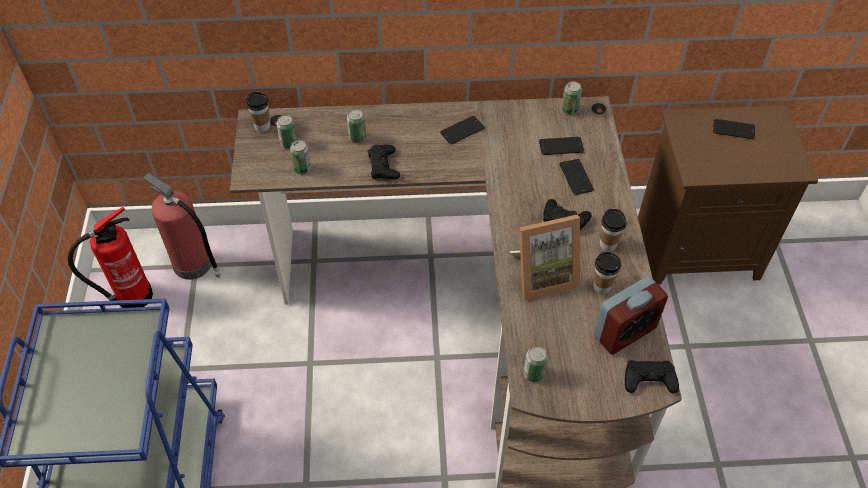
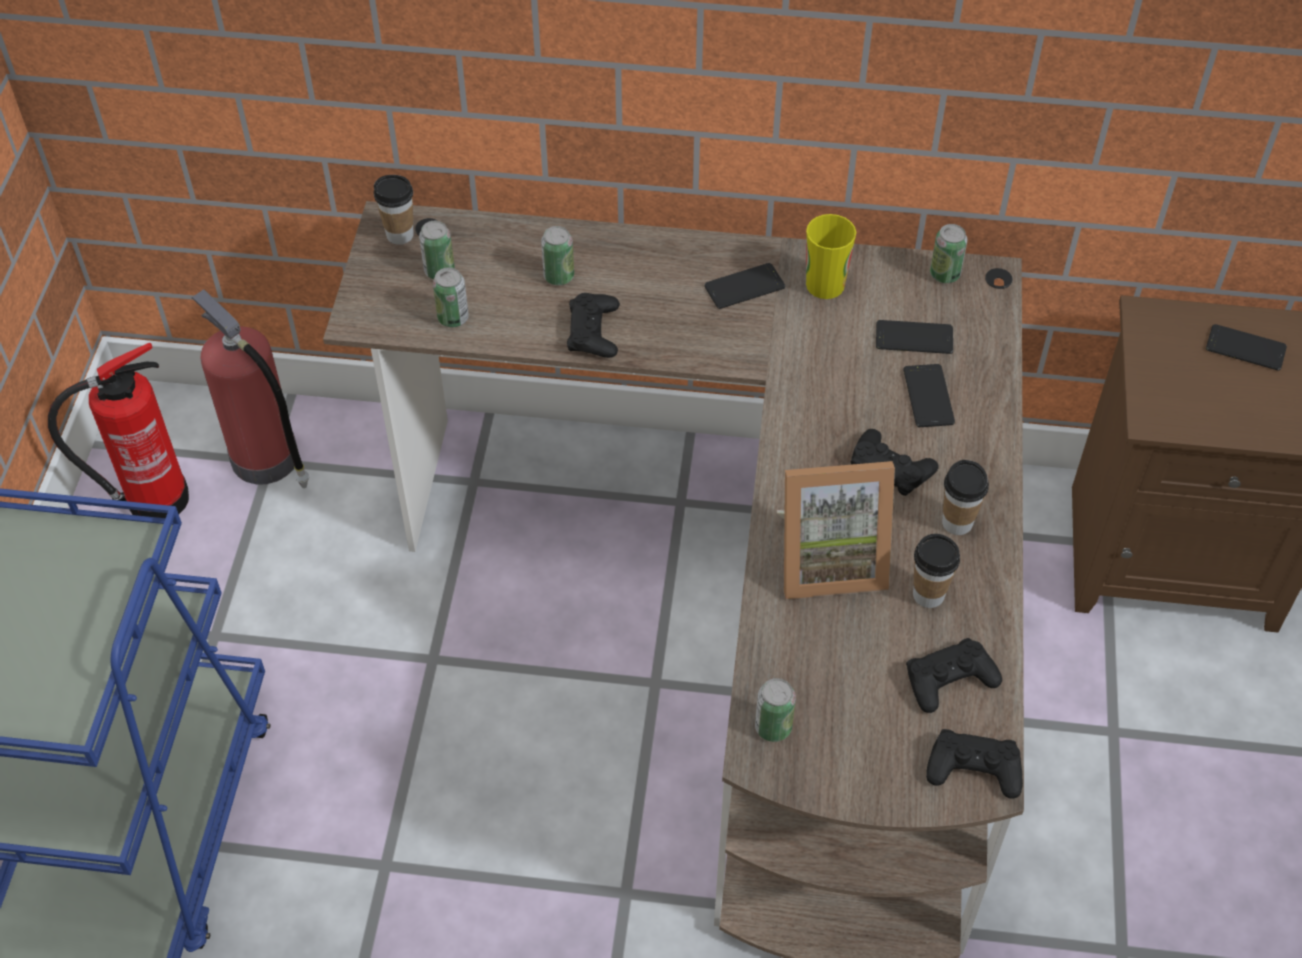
camera: 10 degrees right, 0 degrees up
alarm clock [593,276,668,355] -> black game controller [906,638,1002,713]
none -> cup [806,214,856,299]

